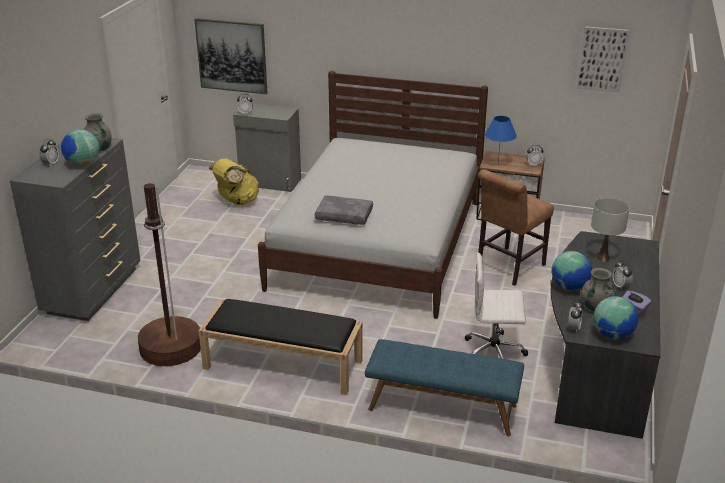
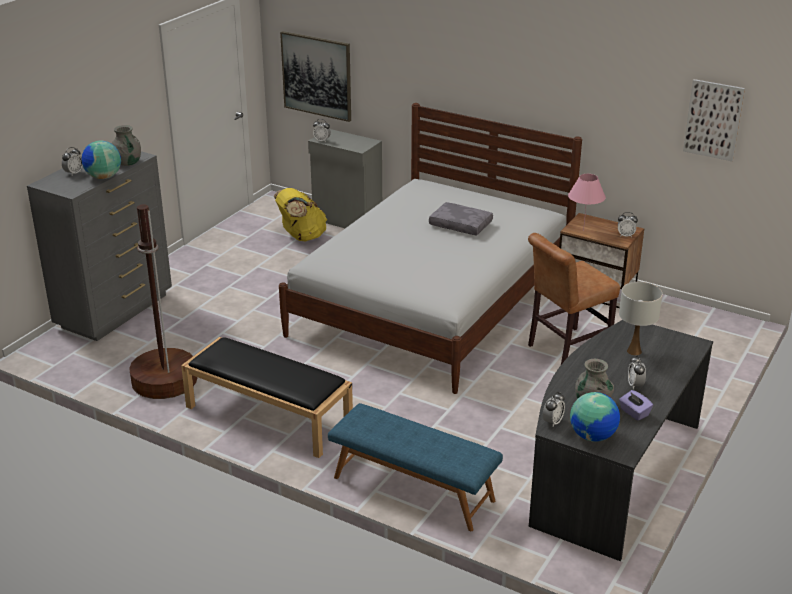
camera: 15 degrees right, 0 degrees up
grey pillow [315,196,373,225] -> grey pillow moved to [429,202,493,235]
white office chair [465,252,528,359] -> none
blue table lamp [485,116,517,162] -> pink table lamp [568,174,606,231]
globe [552,251,592,291] -> none

